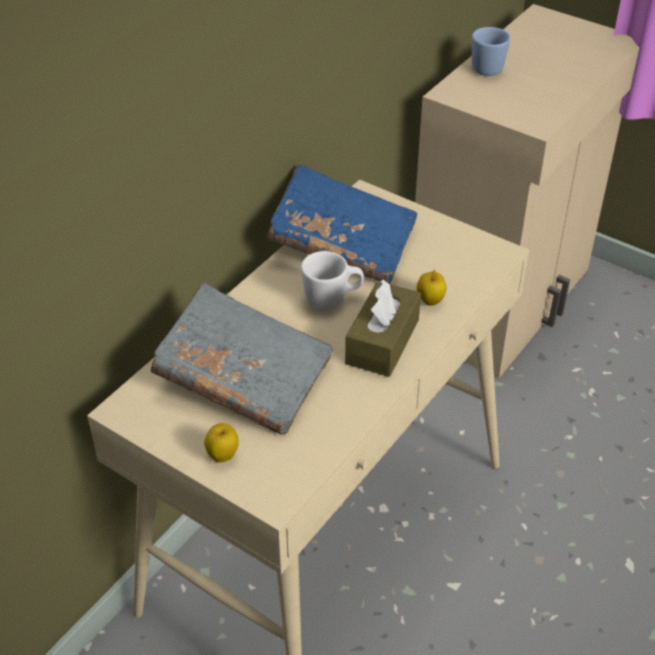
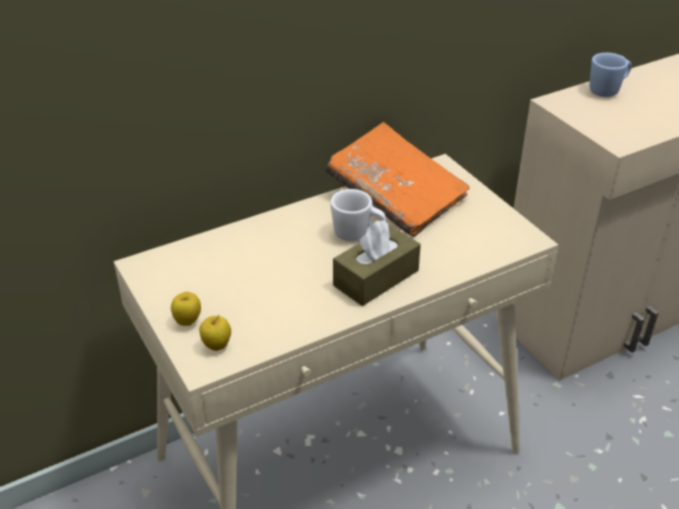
camera: 25 degrees right, 5 degrees down
grey book [151,283,333,435] -> none
blue book [267,164,417,284] -> orange book [326,122,470,237]
apple [417,269,446,306] -> apple moved to [199,315,231,351]

